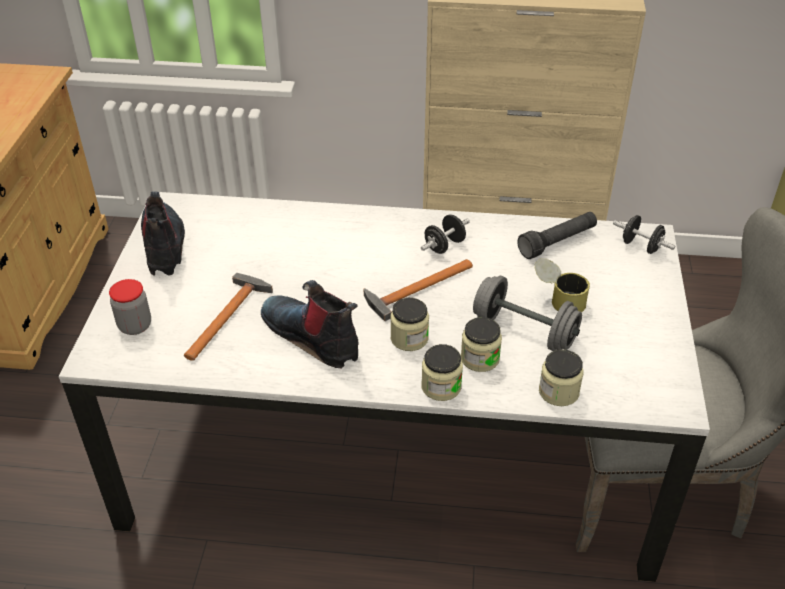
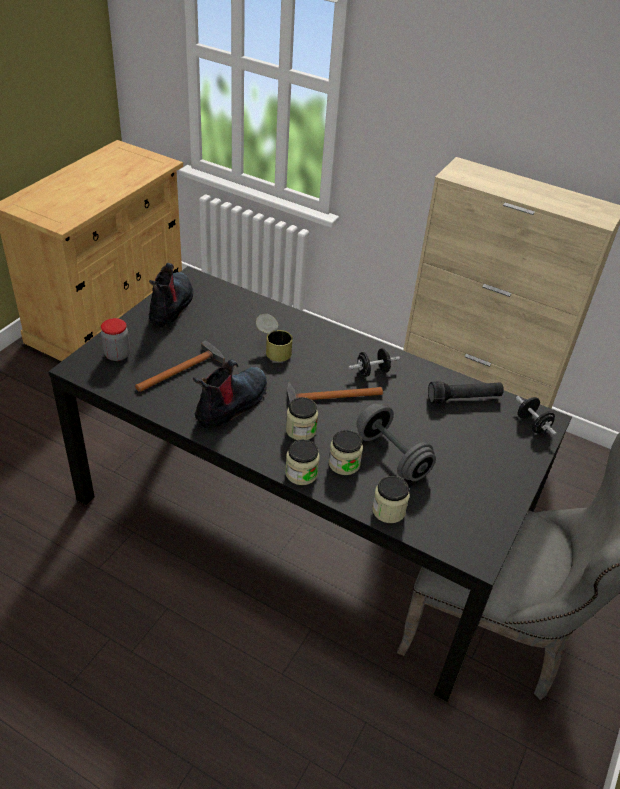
camera: 20 degrees right, 0 degrees up
white dining table [59,192,710,582] -> black dining table [48,266,572,703]
boot [261,280,358,368] -> boot turned 60 degrees clockwise [193,359,267,429]
can [535,258,590,312] -> can moved to [256,313,293,362]

